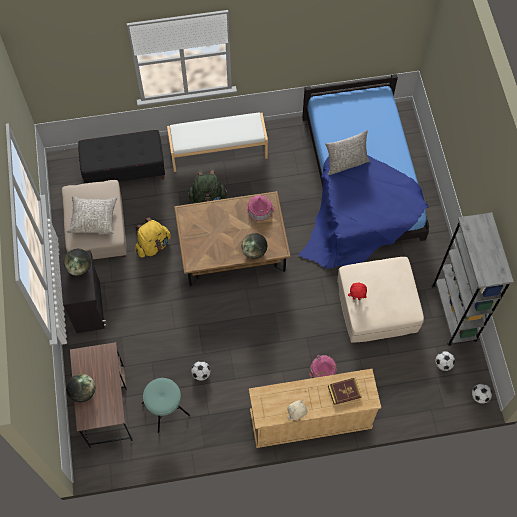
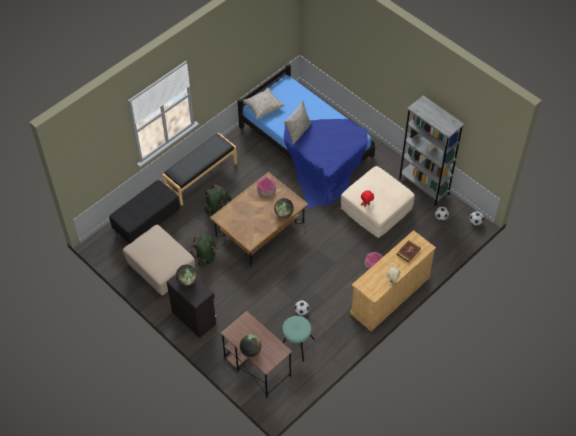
camera: 35 degrees left, 10 degrees down
grey pillow [67,196,117,234] -> grey pillow moved to [243,87,285,119]
yellow backpack [135,217,171,258] -> green backpack [190,234,217,267]
white bench [167,113,268,172] -> black bench [162,133,237,205]

